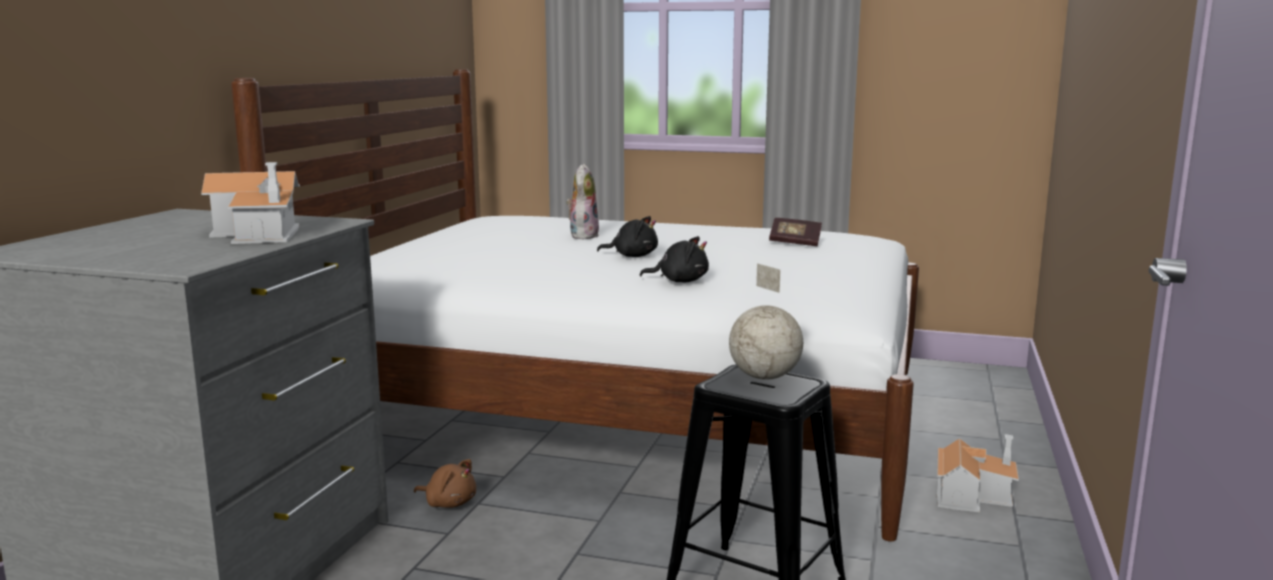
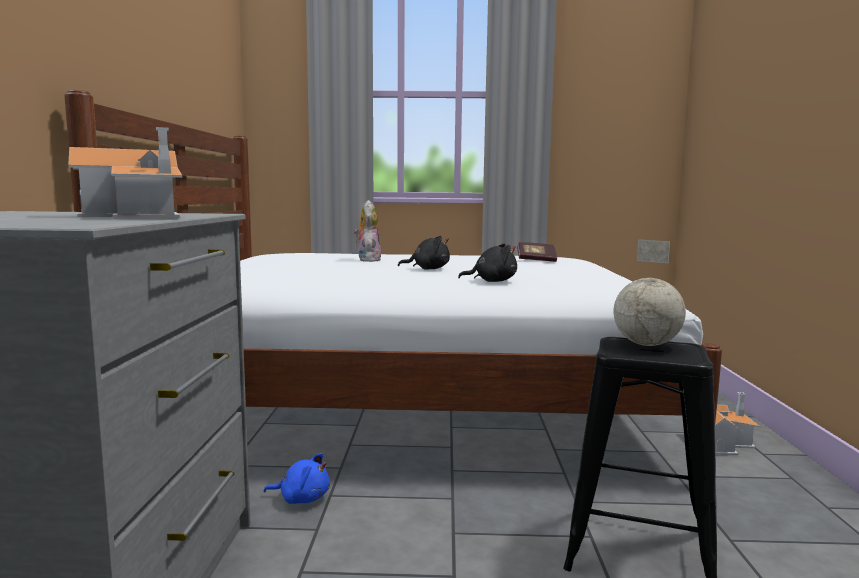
camera: 15 degrees left, 5 degrees down
brown plush toy [414,459,476,508] -> blue plush toy [264,453,330,504]

